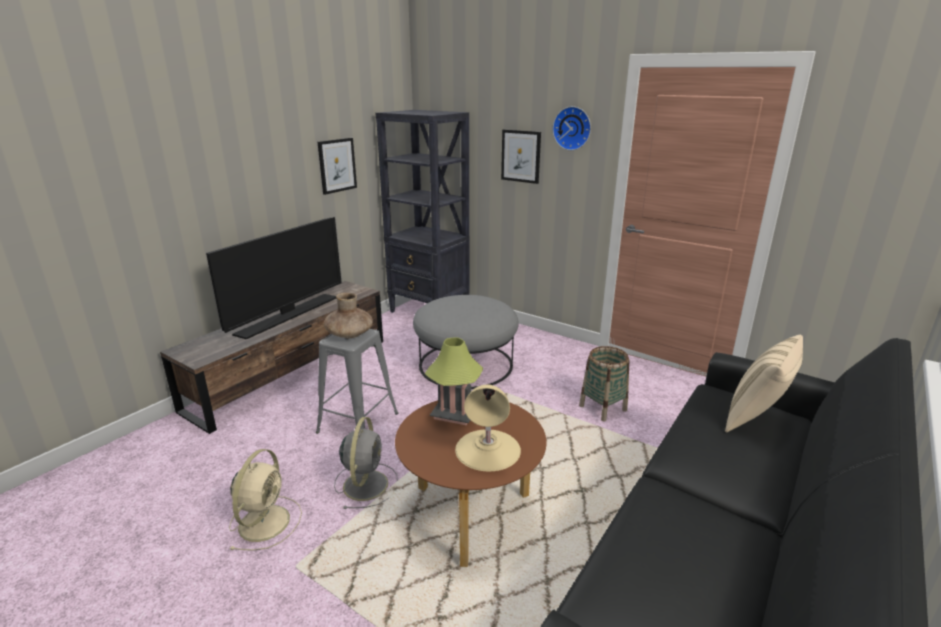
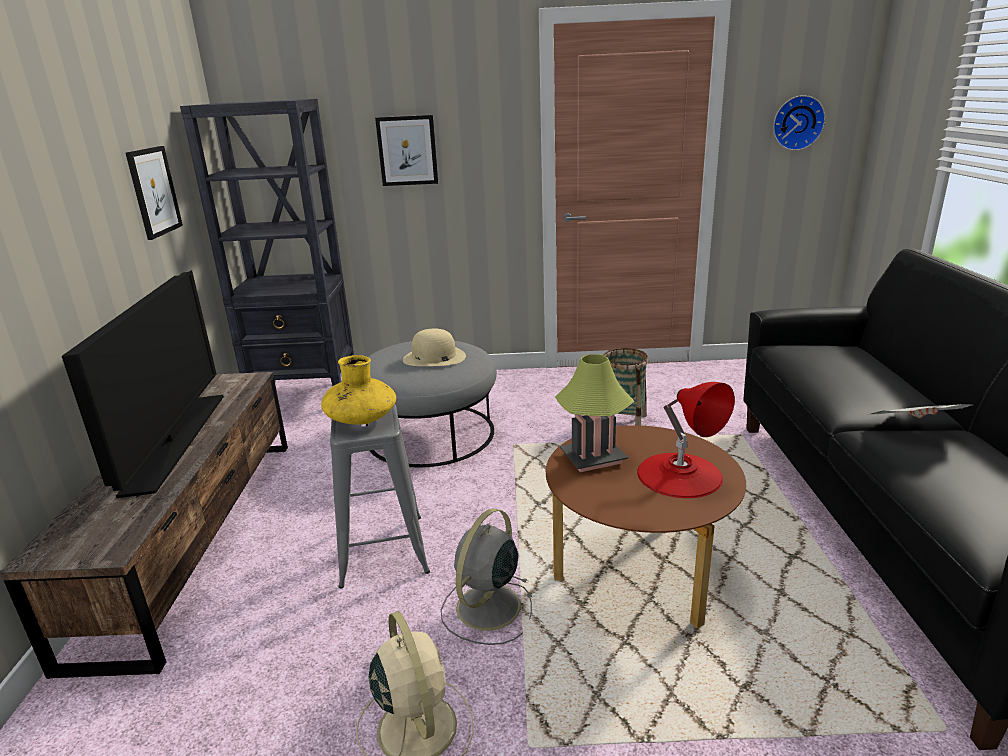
camera: 35 degrees left, 0 degrees up
brown vase [324,293,373,338] -> yellow vase [321,355,396,425]
grey fan [334,417,398,509] -> grey fan turned 120 degrees counterclockwise [441,508,532,645]
beige table lamp [455,385,521,471] -> red table lamp [637,382,735,498]
wall clock [552,106,591,151] -> wall clock moved to [773,95,826,151]
beige pillow [725,335,803,433] -> none
none -> beige hat [403,329,466,366]
none -> newspaper [870,404,972,418]

